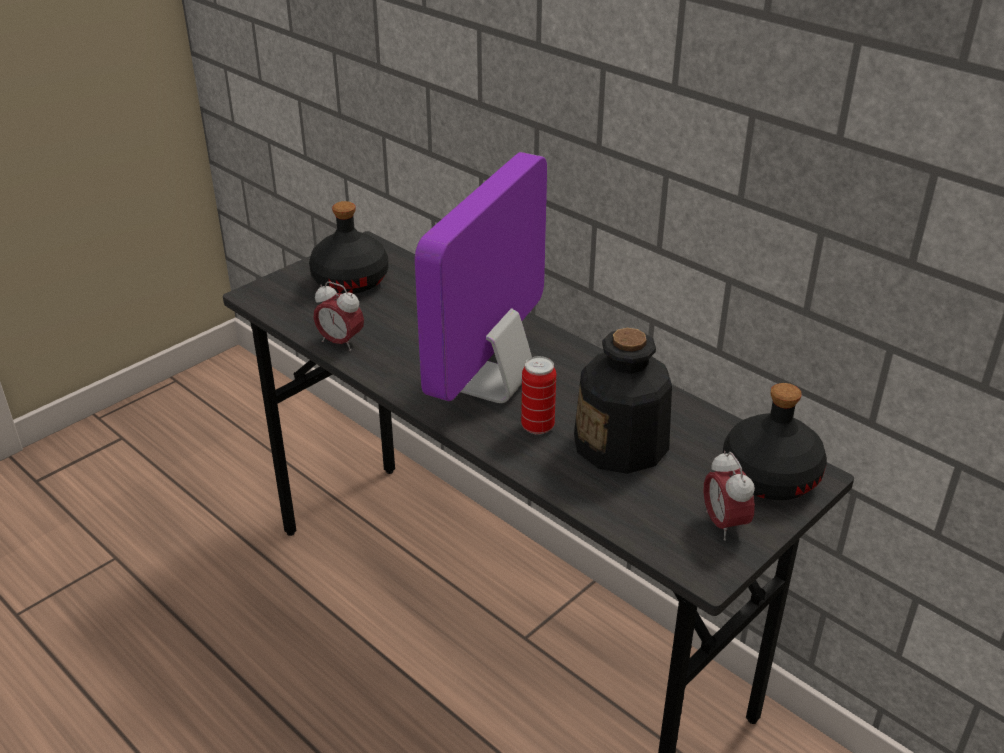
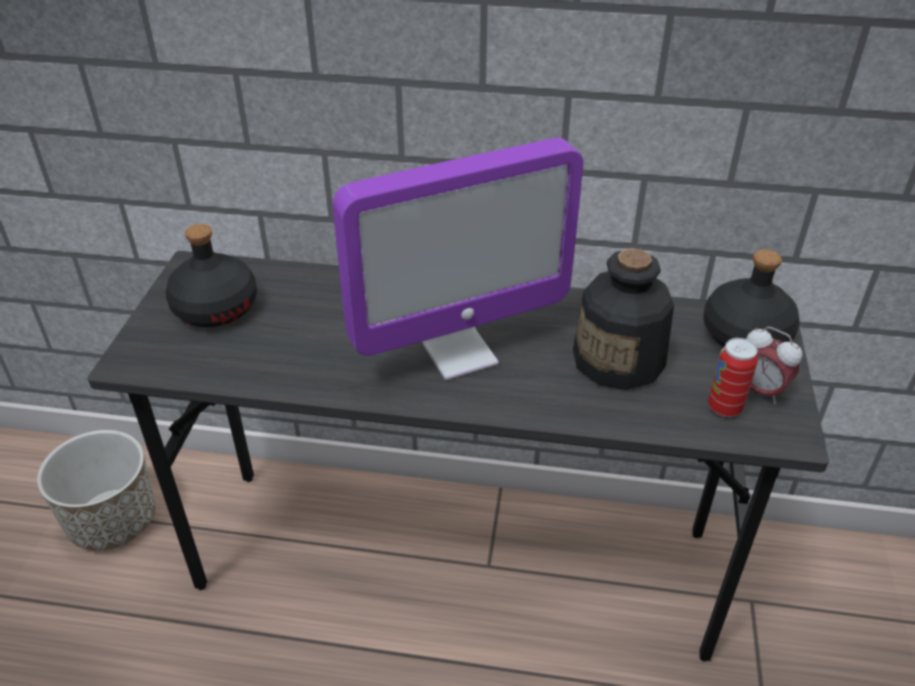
camera: 35 degrees left, 5 degrees up
alarm clock [314,282,364,351] -> none
monitor [415,152,547,403] -> monitor turned 105 degrees counterclockwise [333,138,583,380]
can [521,356,556,435] -> can moved to [708,338,758,417]
none -> planter [37,430,155,550]

